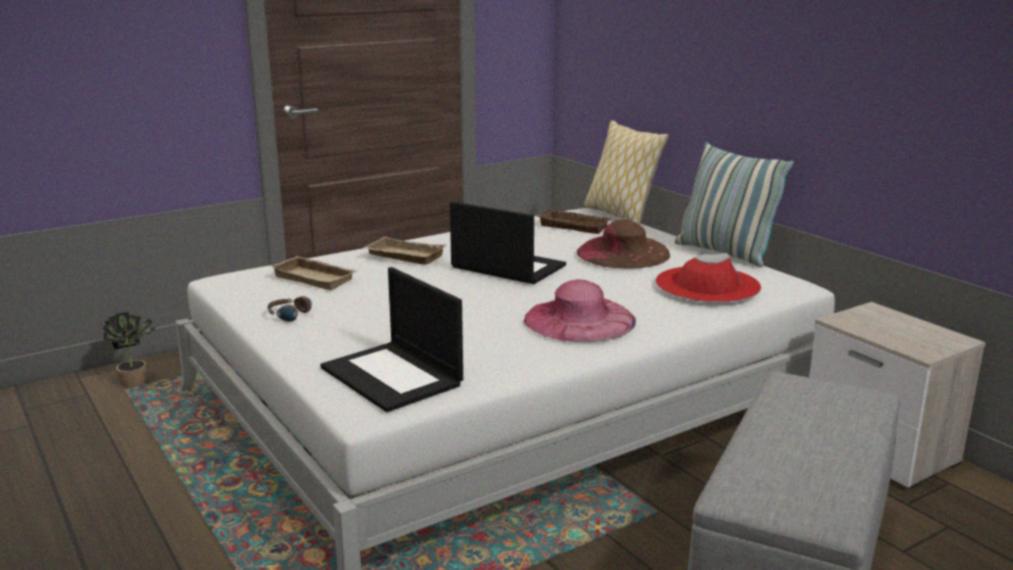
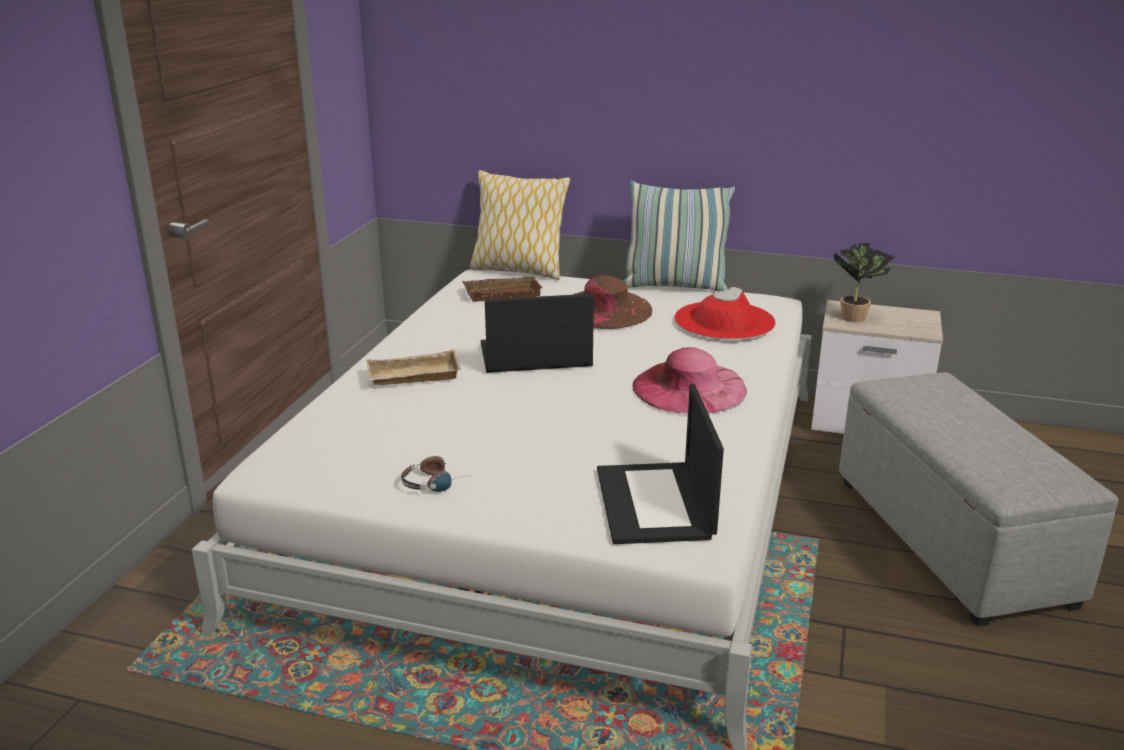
camera: 40 degrees left, 5 degrees up
potted plant [102,312,160,387] -> potted plant moved to [834,243,895,322]
beige tray [270,256,357,290] -> none
laptop [320,267,463,412] -> laptop turned 75 degrees clockwise [597,384,724,544]

